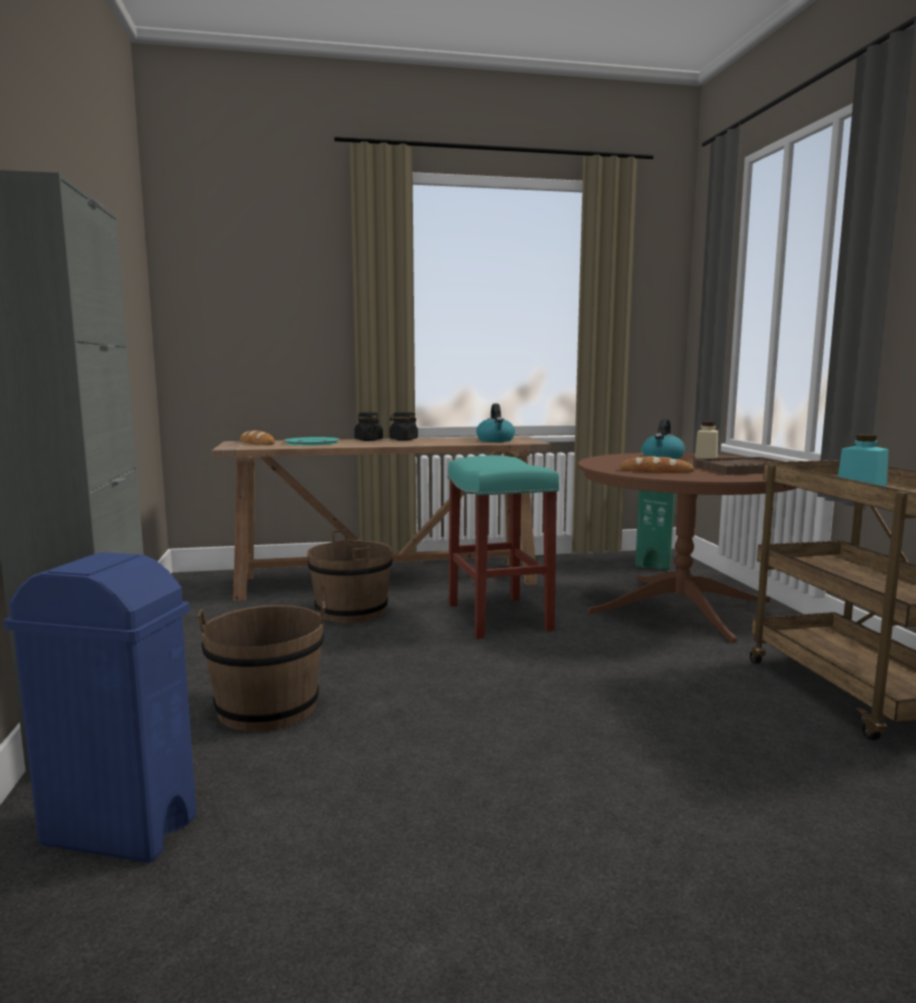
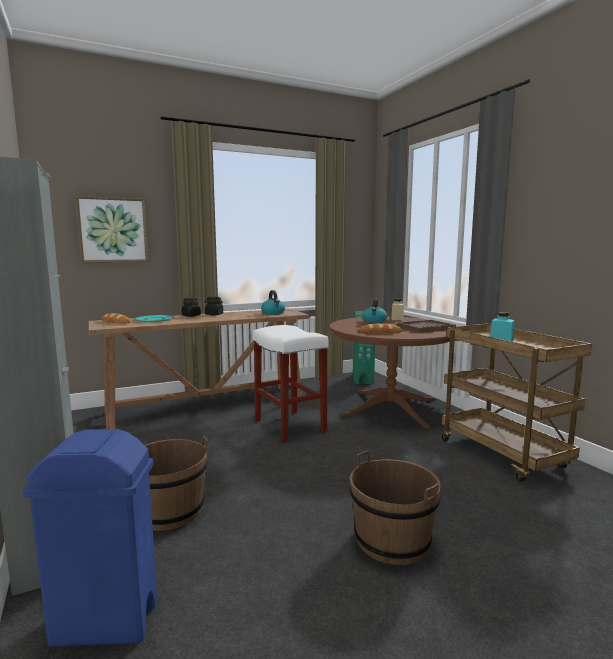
camera: 15 degrees left, 0 degrees up
brown bucket [307,530,393,623] -> brown bucket moved to [350,450,441,565]
turquoise stool [447,455,559,639] -> white stool [253,325,329,443]
none -> picture [75,196,148,263]

